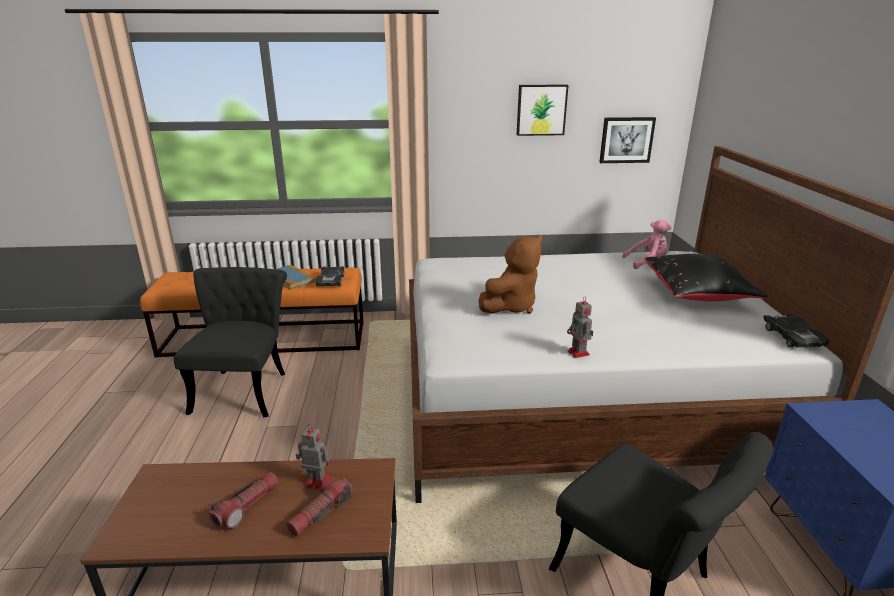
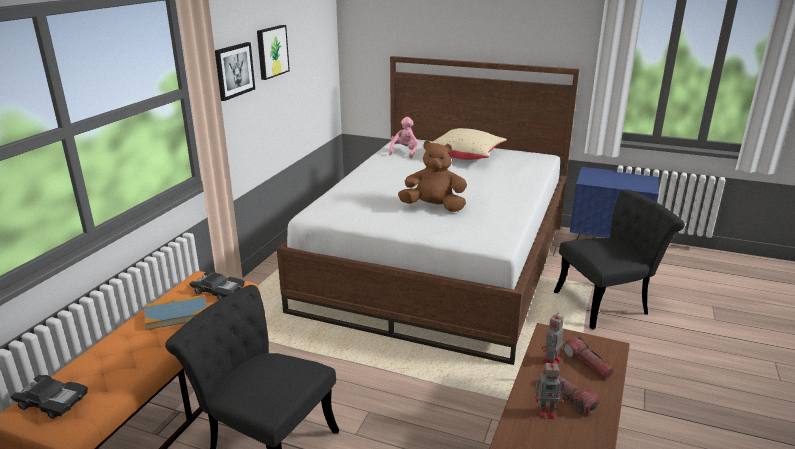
camera: 65 degrees left, 0 degrees up
brown plush toy [479,235,543,314] -> brown plush toy turned 60 degrees counterclockwise [398,141,467,212]
toy robot [567,296,594,358] -> toy robot moved to [535,360,564,419]
picture [599,117,656,163] -> picture moved to [215,42,255,101]
black pillow [645,254,768,301] -> beige pillow [431,128,507,160]
black toy car [763,314,830,348] -> black toy car moved to [10,375,88,419]

